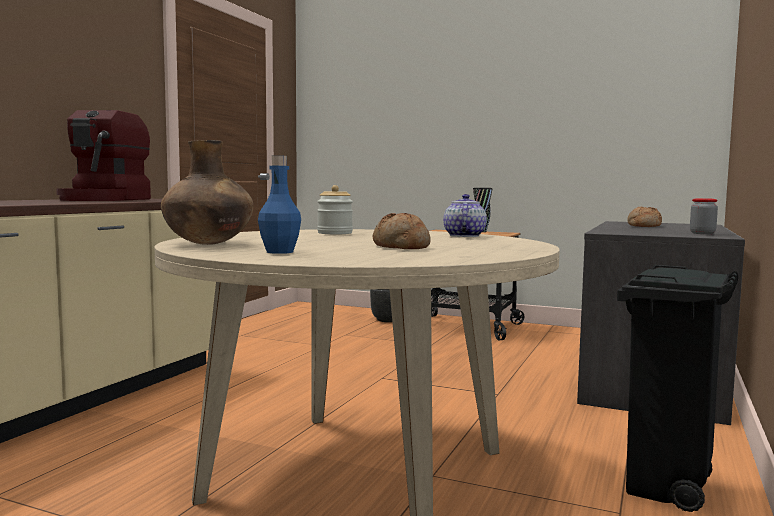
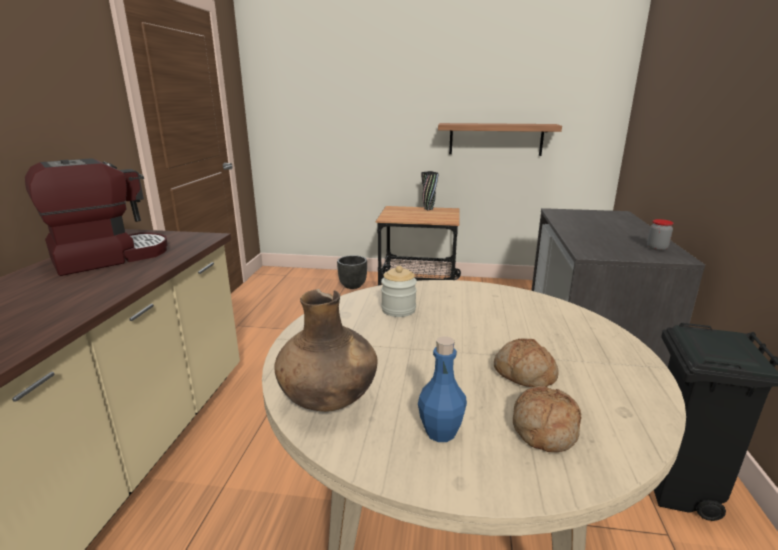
camera: 15 degrees left, 15 degrees up
coffee machine [56,110,151,201] -> coffee machine turned 120 degrees counterclockwise [25,158,168,276]
teapot [443,194,487,237] -> none
bread [627,207,662,227] -> bread moved to [513,386,582,452]
none -> shelf [438,123,562,156]

